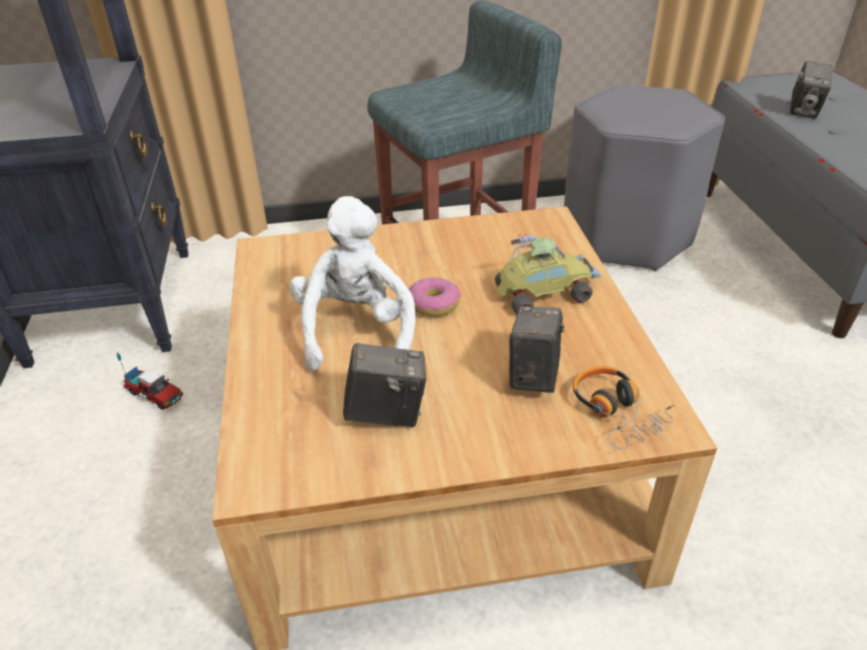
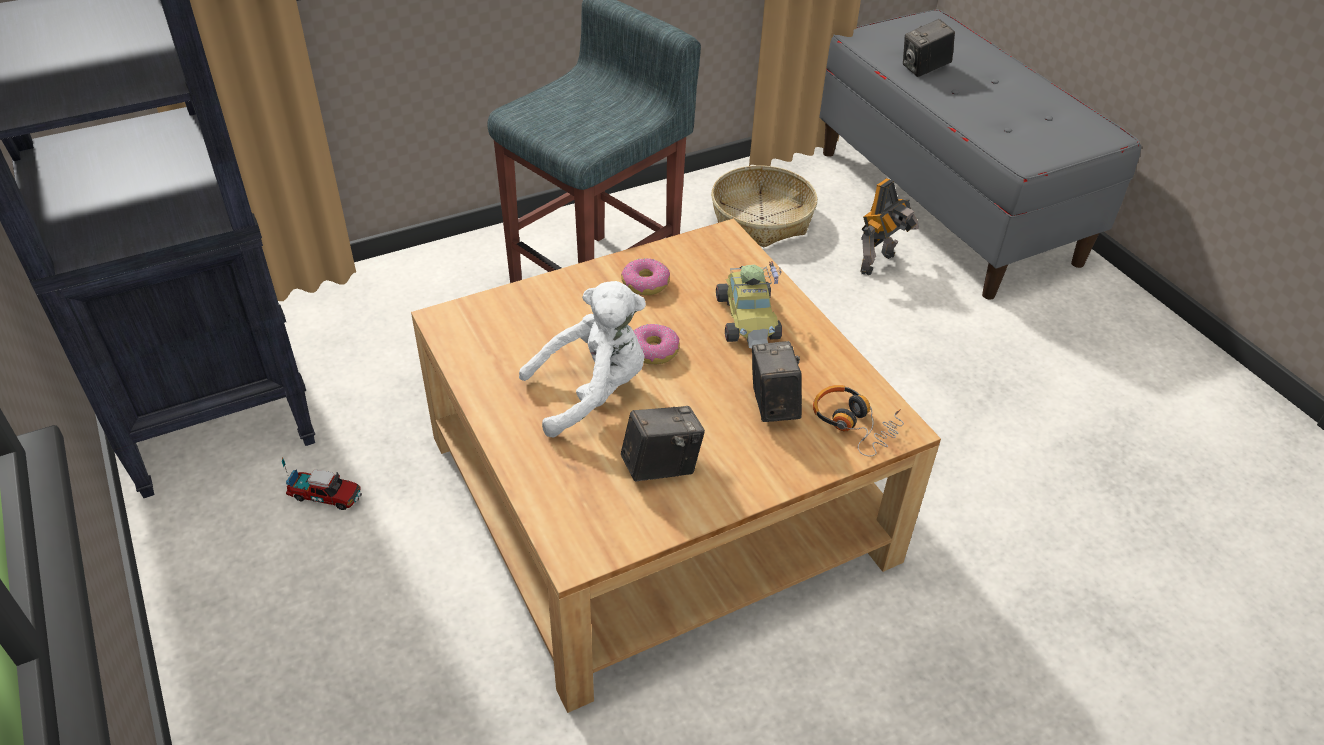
camera: 20 degrees left, 5 degrees up
white plush toy [290,196,416,371] -> white plush toy turned 90 degrees clockwise [519,281,646,437]
toy car [495,234,602,314] -> toy car turned 120 degrees clockwise [716,262,782,348]
grey stool [564,84,725,271] -> basket [711,165,817,247]
camera [790,61,833,118] -> camera turned 60 degrees clockwise [903,19,955,77]
none -> donut [621,258,670,295]
none -> toy robot [860,178,919,275]

